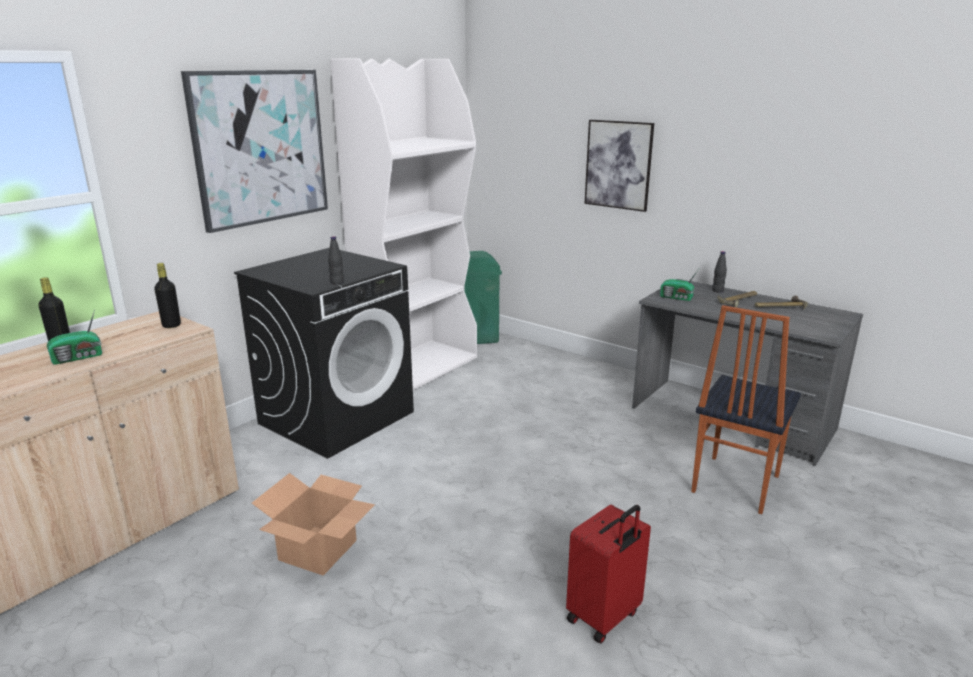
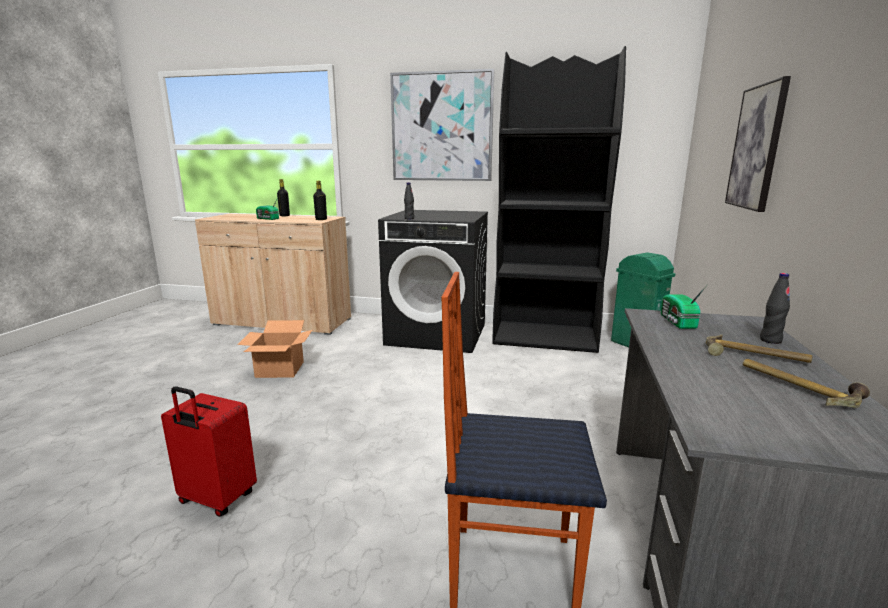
camera: 65 degrees right, 5 degrees down
white bookcase [330,58,477,391] -> black bookcase [492,46,626,353]

